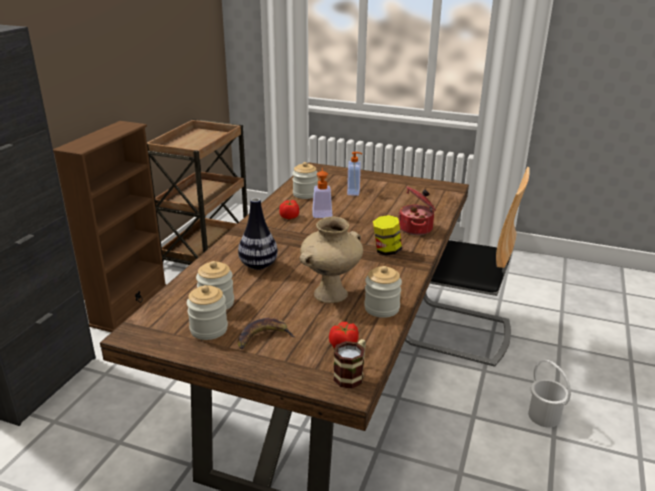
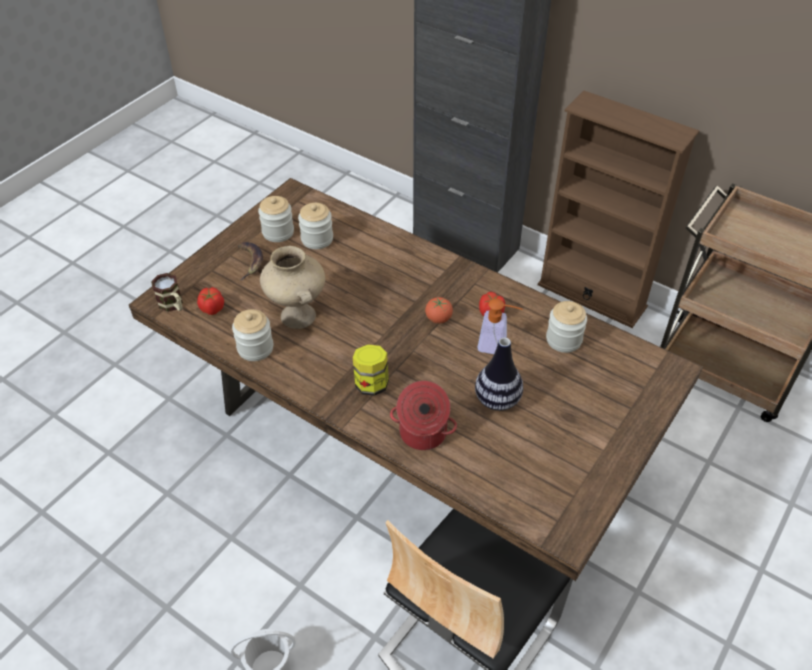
camera: 105 degrees right, 20 degrees up
vase [238,198,278,270] -> vase moved to [475,337,523,411]
soap dispenser [347,152,362,196] -> none
none -> tomato [425,297,453,324]

